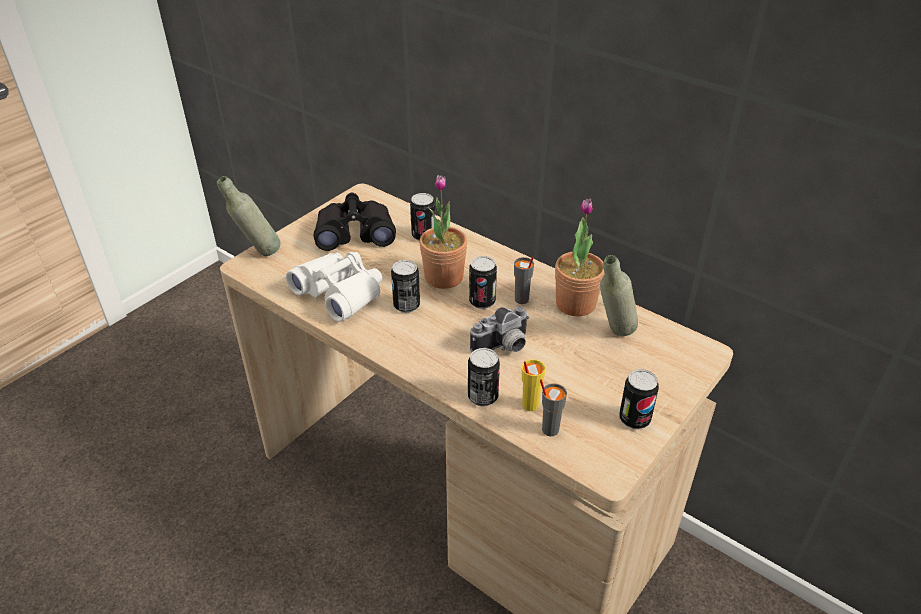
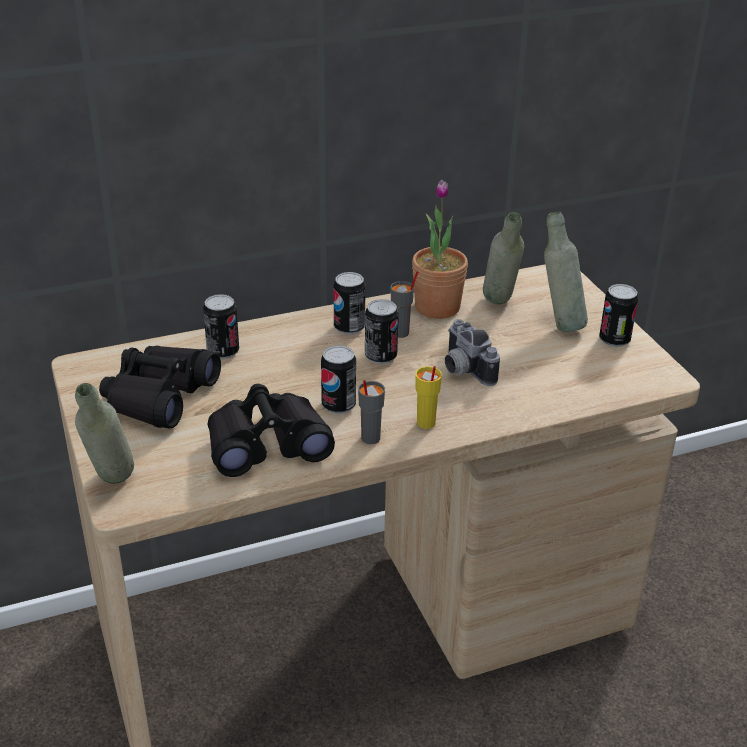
camera: 60 degrees left, 5 degrees down
white binoculars [286,252,382,322] -> black binoculars [208,384,335,477]
potted plant [419,175,467,289] -> none
can [468,348,500,406] -> can moved to [334,272,366,335]
camera [470,306,529,353] -> camera turned 150 degrees clockwise [445,319,500,386]
yellow cup [522,360,545,411] -> yellow cup moved to [415,366,442,429]
grey cup [540,379,567,436] -> grey cup moved to [358,380,385,444]
none -> grey bottle [544,212,588,332]

